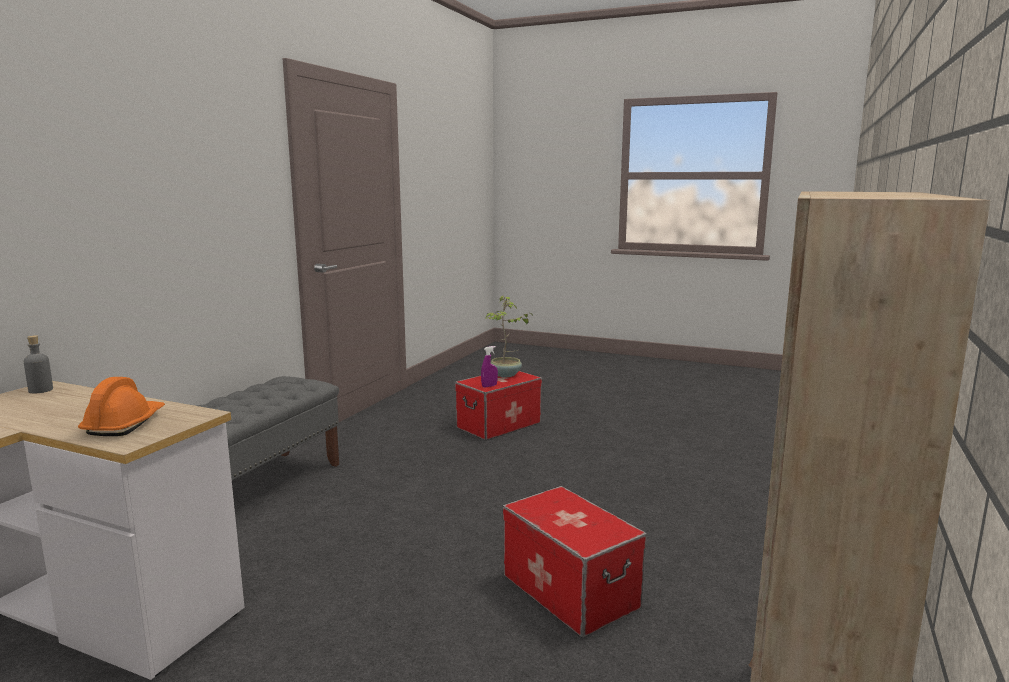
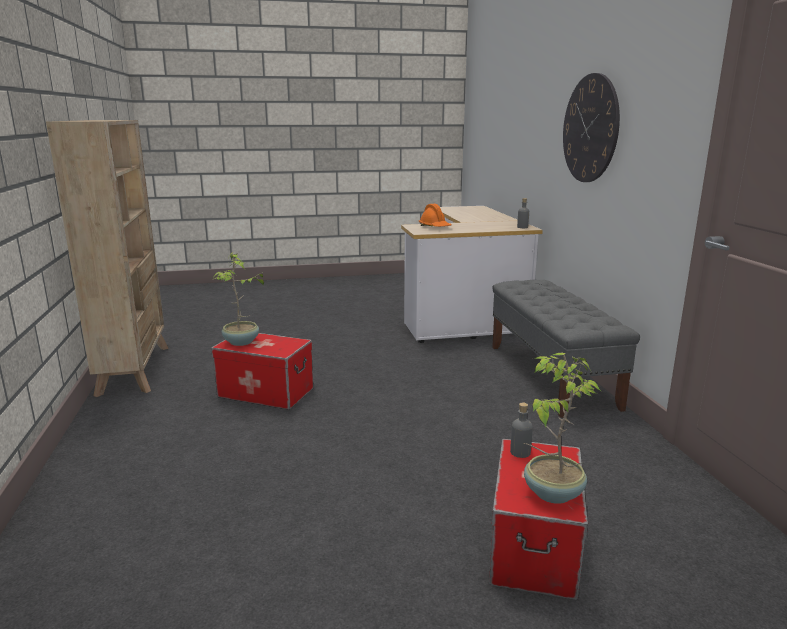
camera: 145 degrees right, 5 degrees up
purple spray bottle [481,346,498,388] -> grey bottle [510,403,533,458]
none -> potted plant [212,252,265,346]
none -> wall clock [563,73,620,182]

